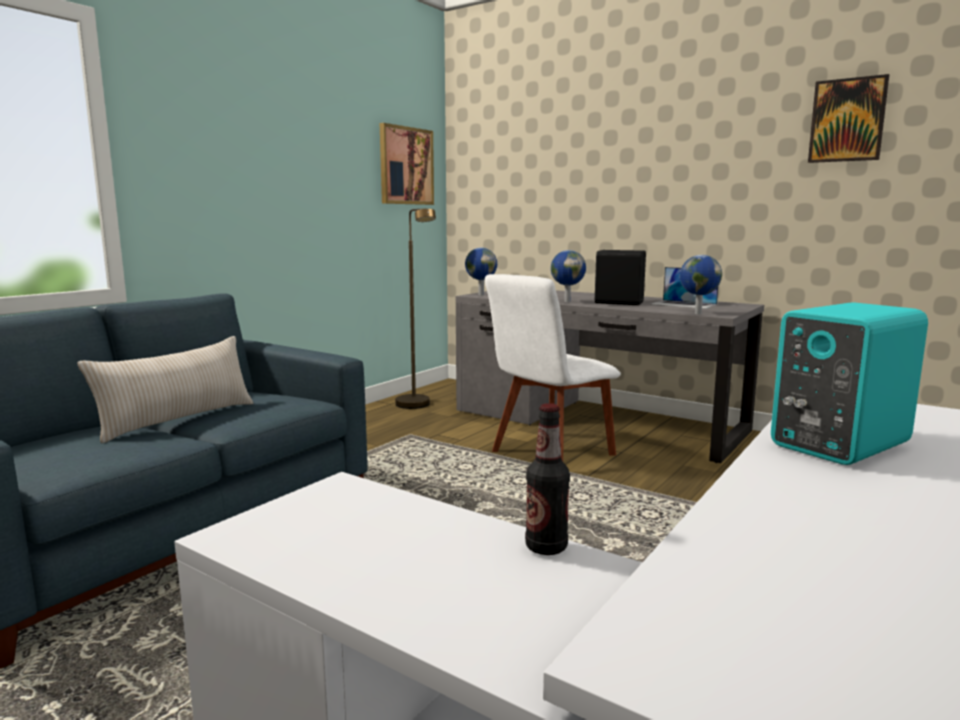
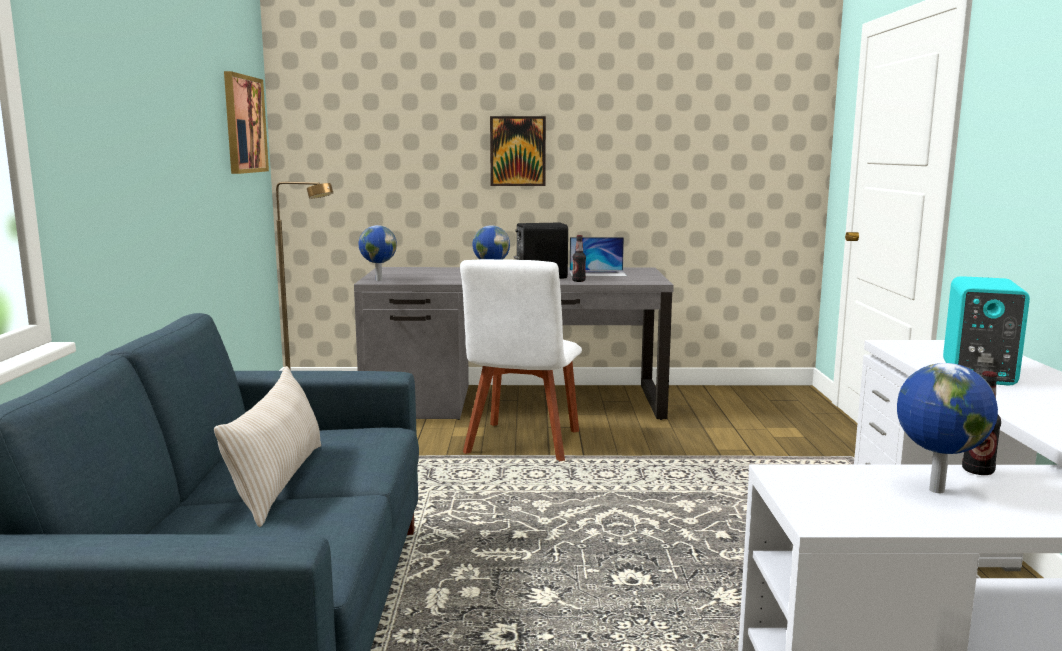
camera: 35 degrees left, 0 degrees up
globe [680,255,722,314] -> globe moved to [897,363,998,493]
picture [808,74,889,163] -> picture moved to [490,116,546,186]
none -> bottle [572,235,586,282]

